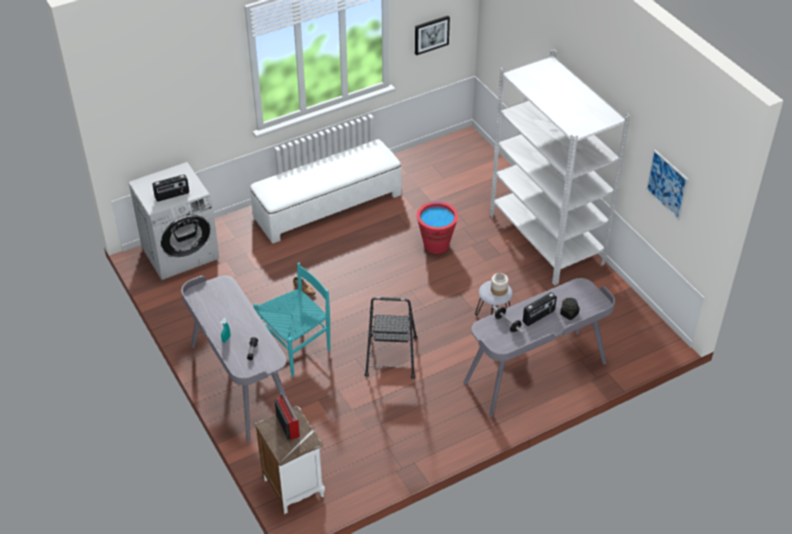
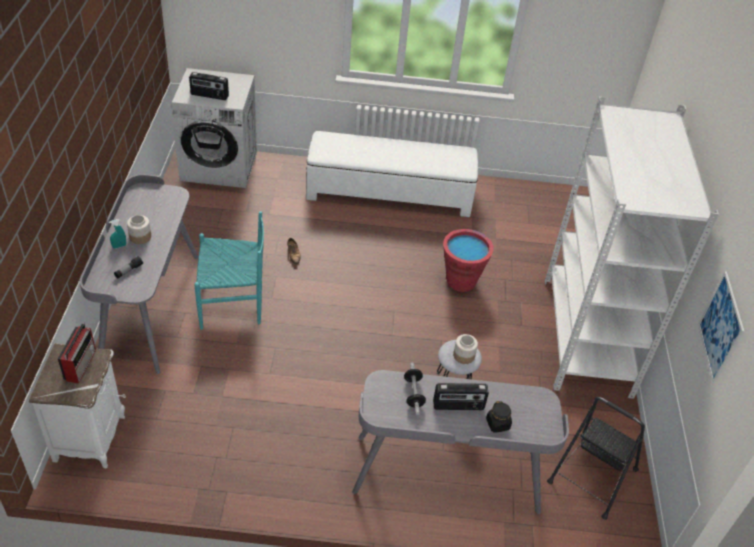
camera: 30 degrees right, 0 degrees up
black step ladder [364,297,418,379] -> black step ladder moved to [547,397,645,520]
picture [415,16,450,55] -> none
none -> jar [127,215,151,244]

